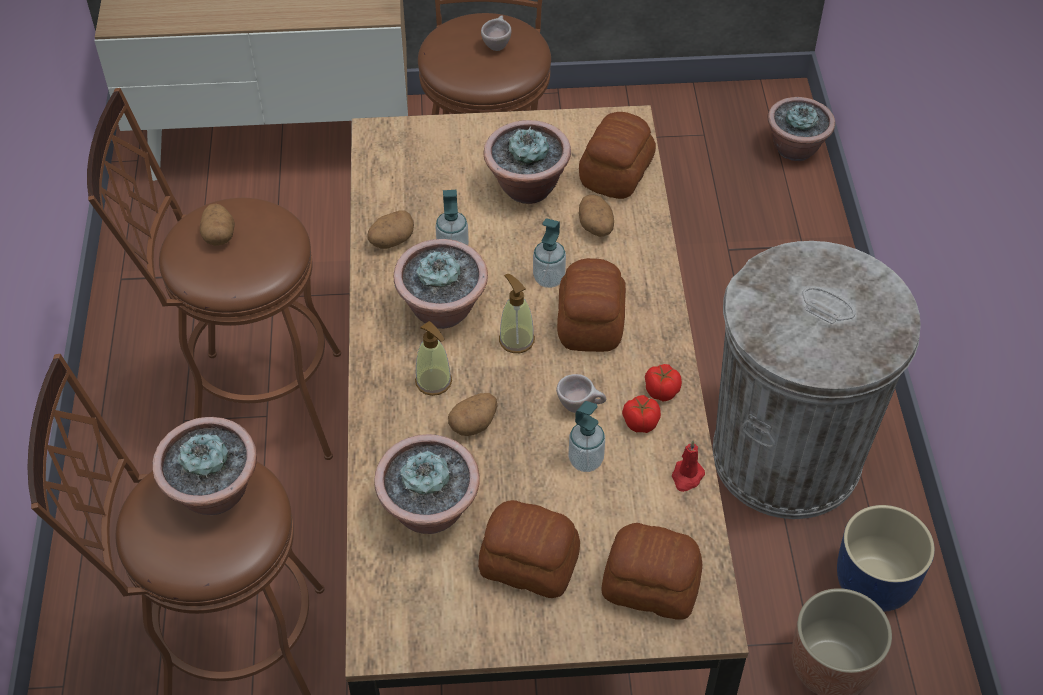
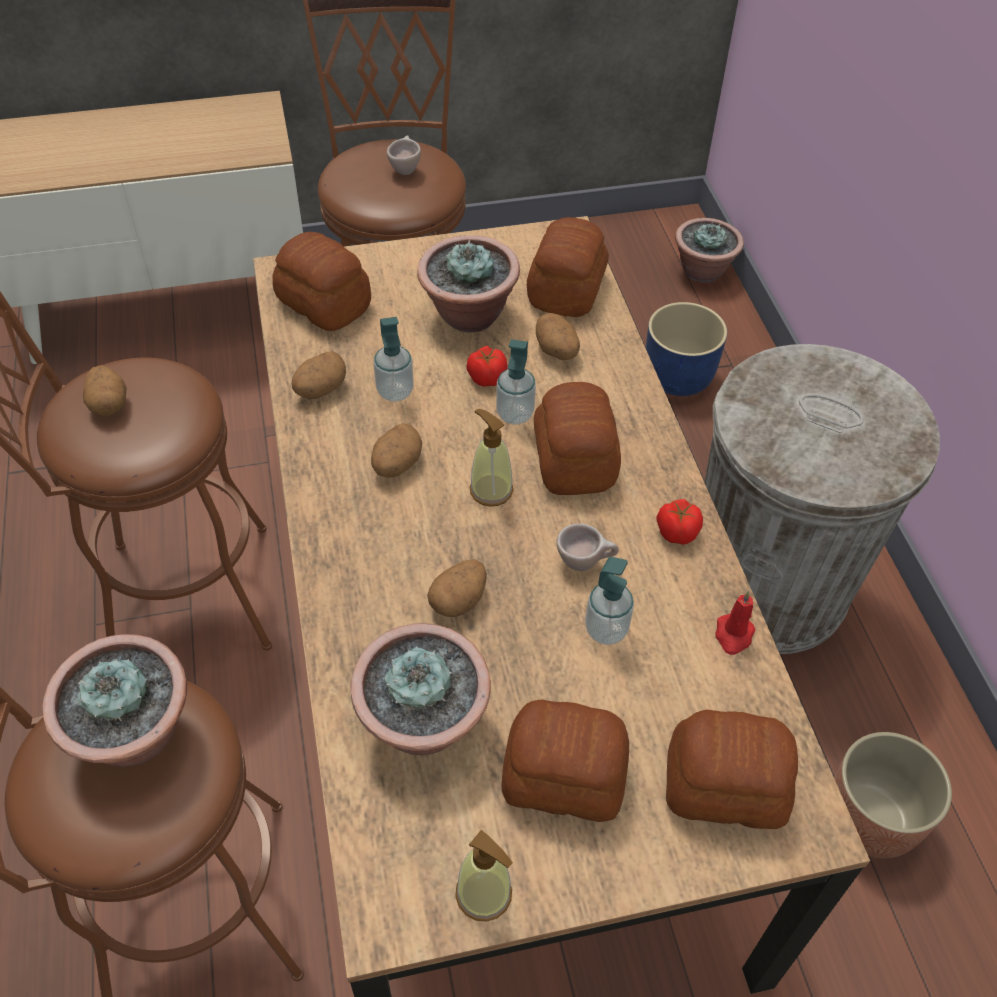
camera: 10 degrees left, 0 degrees up
potted plant [394,239,488,329] -> potato [371,423,422,478]
soap dispenser [415,321,452,396] -> soap dispenser moved to [455,830,513,922]
tomato [622,395,661,433] -> tomato moved to [466,346,508,387]
blue planter [837,505,935,612] -> blue planter moved to [646,302,727,396]
none -> bread [272,232,371,331]

